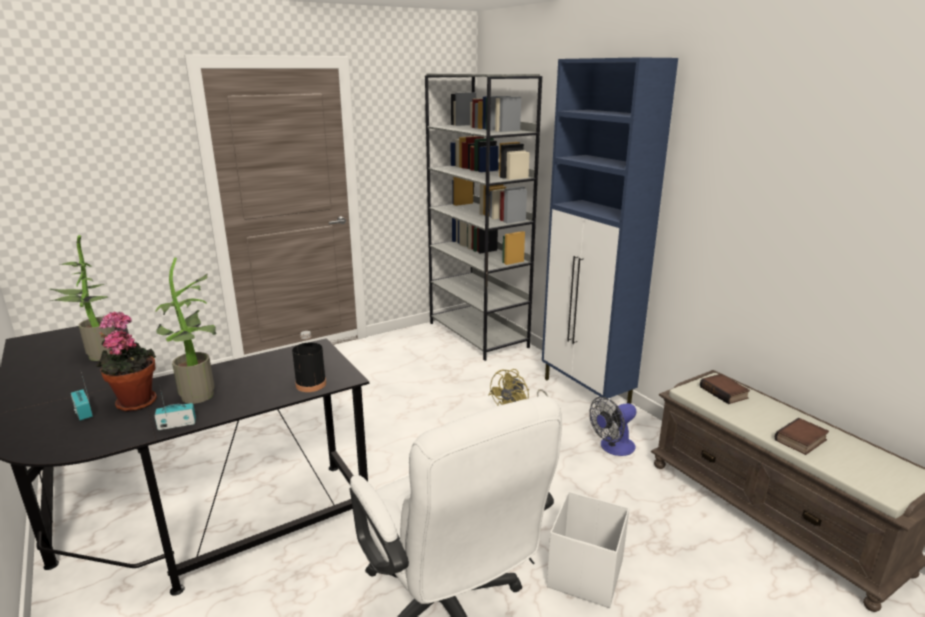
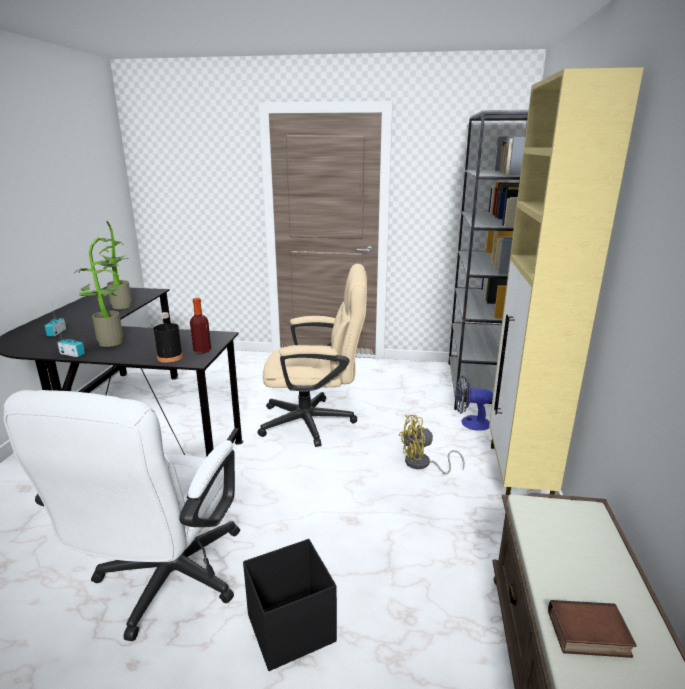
camera: 40 degrees right, 0 degrees up
potted plant [96,312,157,412] -> none
blue cabinet [542,57,678,404] -> beige cabinet [489,67,644,495]
white storage box [547,491,629,608] -> black storage box [243,539,337,671]
fan [589,397,637,456] -> fan moved to [456,376,493,431]
book [700,374,750,404] -> none
none -> bottle [190,298,211,353]
none -> beige office chair [257,264,367,447]

